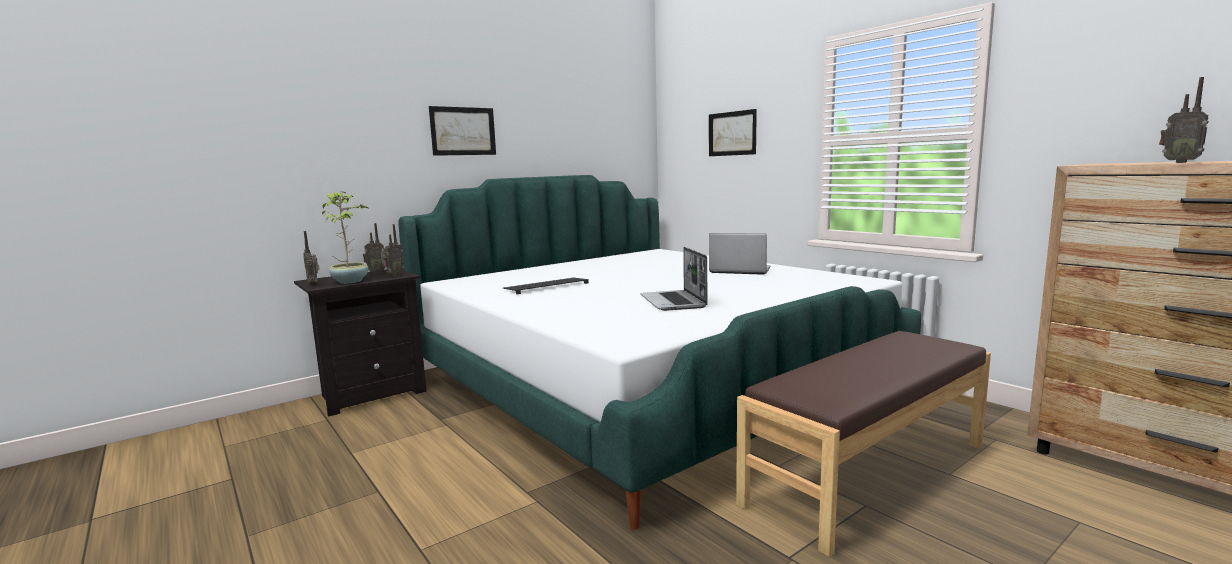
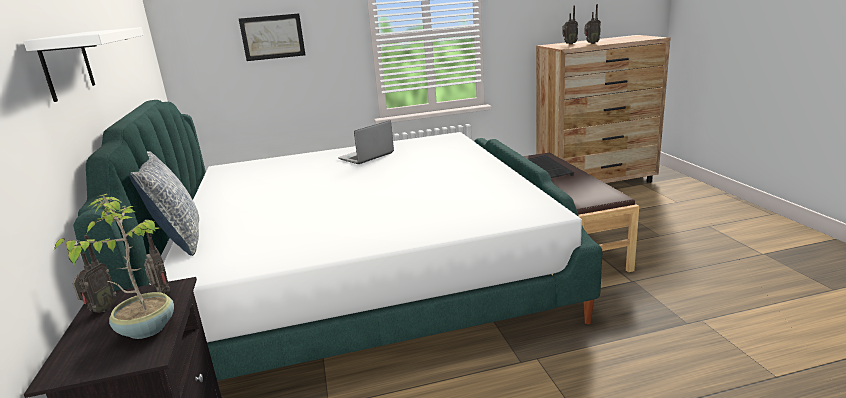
camera: 65 degrees left, 10 degrees up
radio [303,231,319,286] -> radio moved to [562,5,578,45]
picture [429,106,496,156] -> white shelf [23,27,144,102]
keyboard [503,278,589,294] -> keyboard moved to [528,155,574,178]
laptop [641,247,708,311] -> none
none -> pillow [129,151,199,256]

